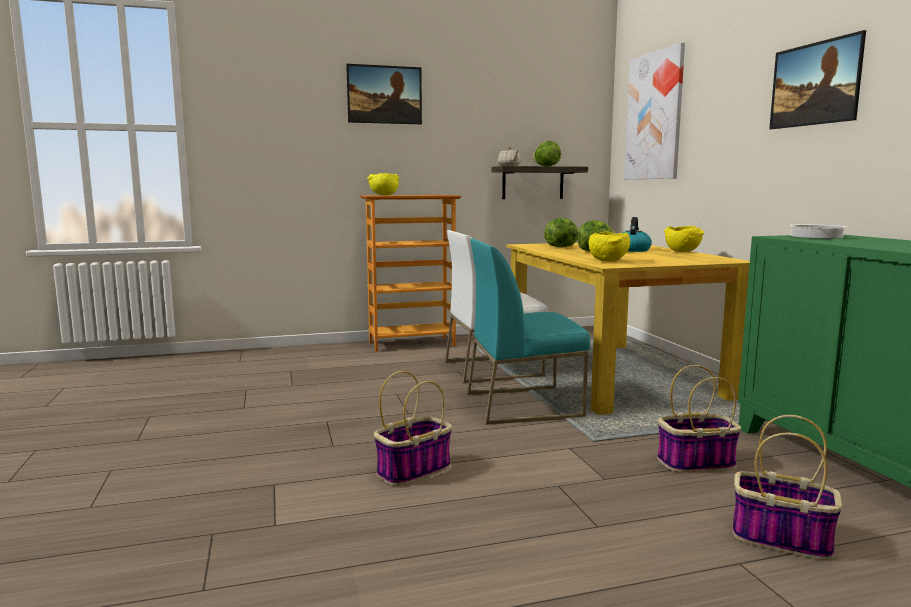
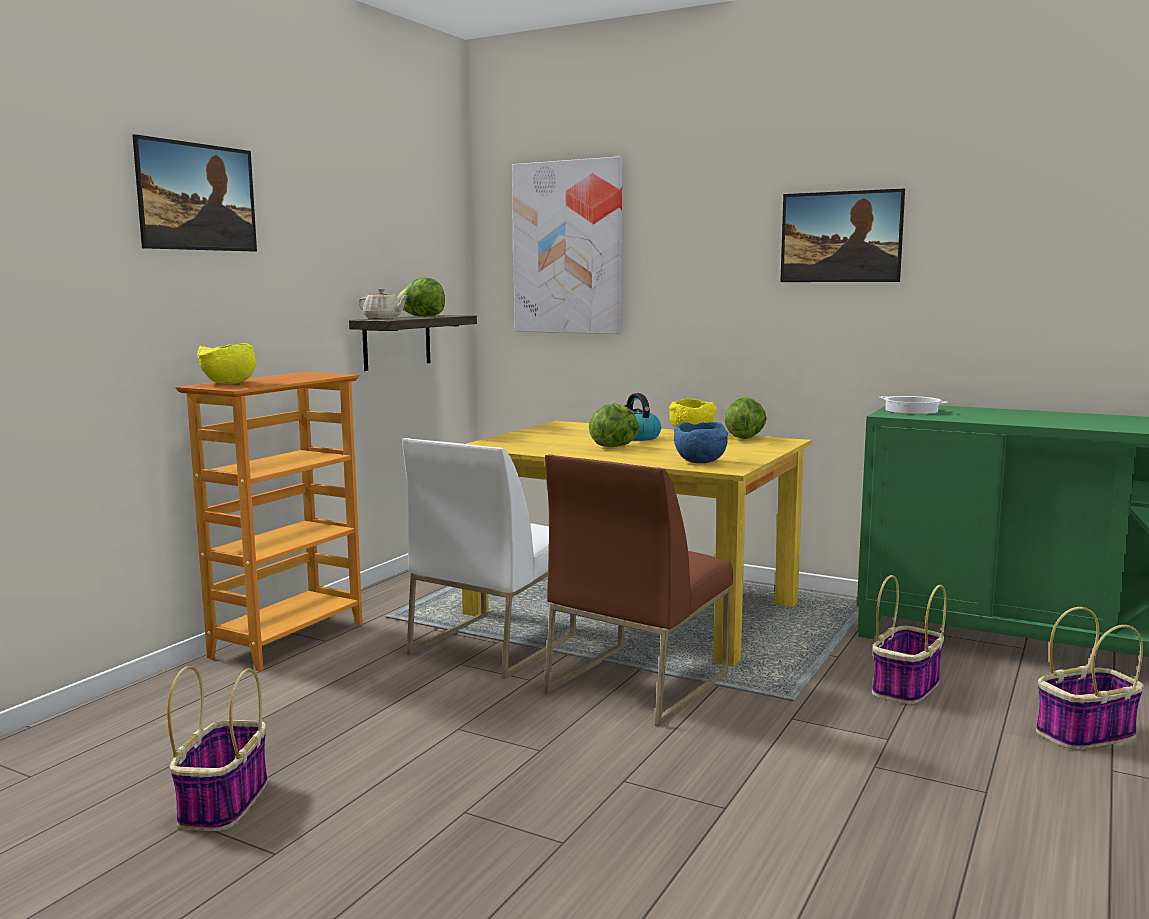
camera: 45 degrees left, 0 degrees up
basket [374,371,452,486] -> basket moved to [167,666,268,831]
turquoise chair [467,238,590,425] -> brown chair [544,454,733,726]
lettuce [544,218,579,247] -> lettuce moved to [724,397,767,439]
yellow bowl [589,232,630,262] -> blue bowl [674,422,728,463]

